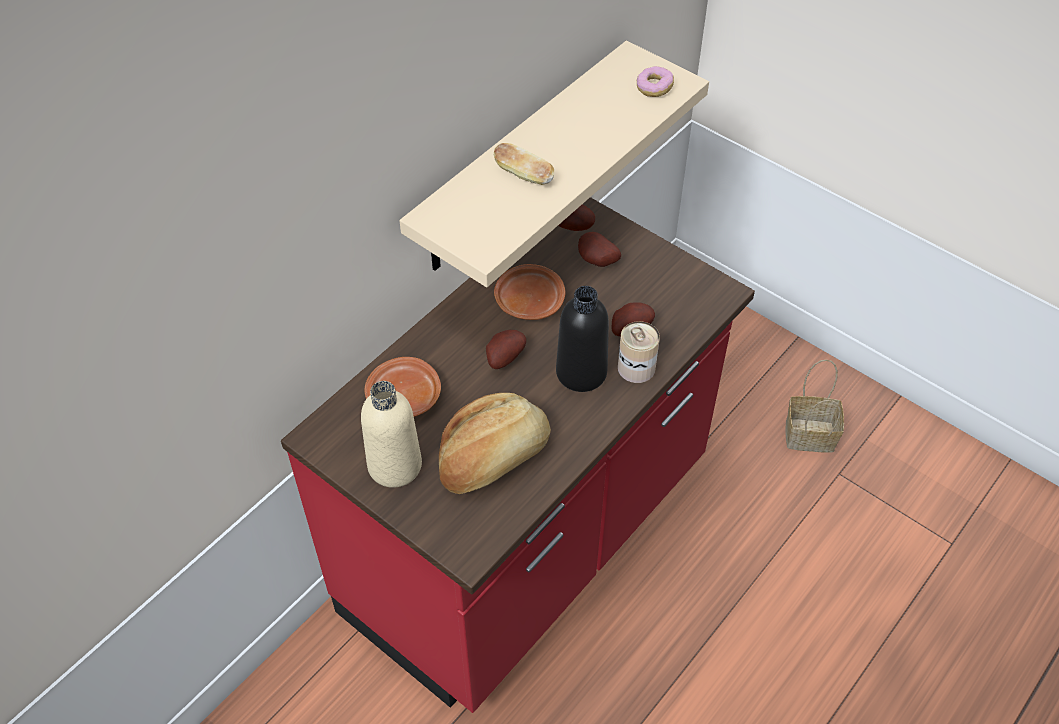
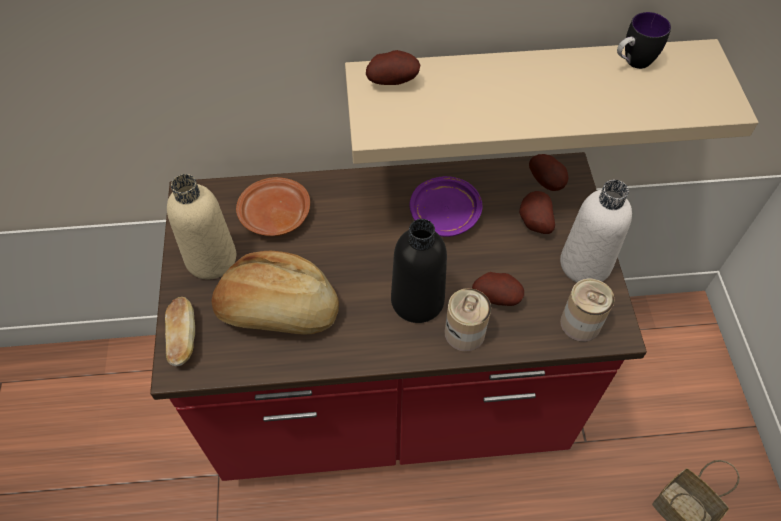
camera: 45 degrees right, 5 degrees up
potato [486,330,526,369] -> potato moved to [366,50,420,85]
bread [494,143,554,185] -> bread moved to [165,297,195,366]
brown plate [494,264,565,320] -> purple plate [409,176,482,237]
donut [636,66,674,97] -> none
none -> white bottle [560,180,632,282]
none -> can [560,279,615,342]
none -> mug [617,12,671,69]

